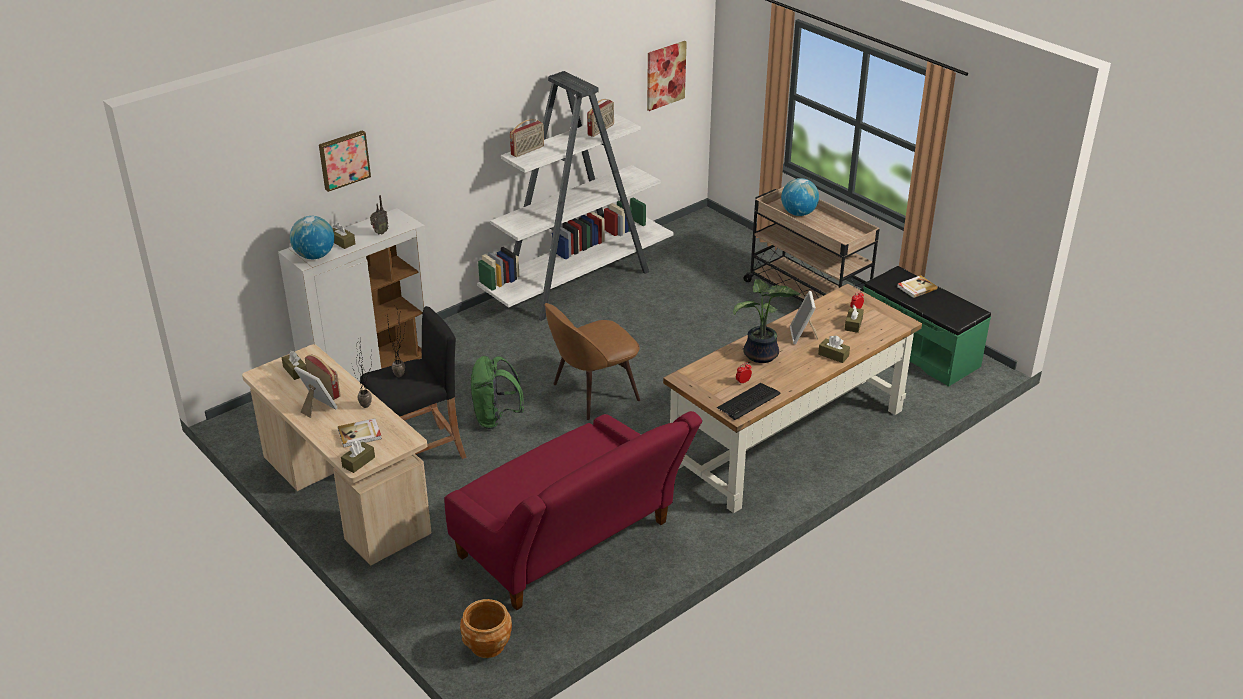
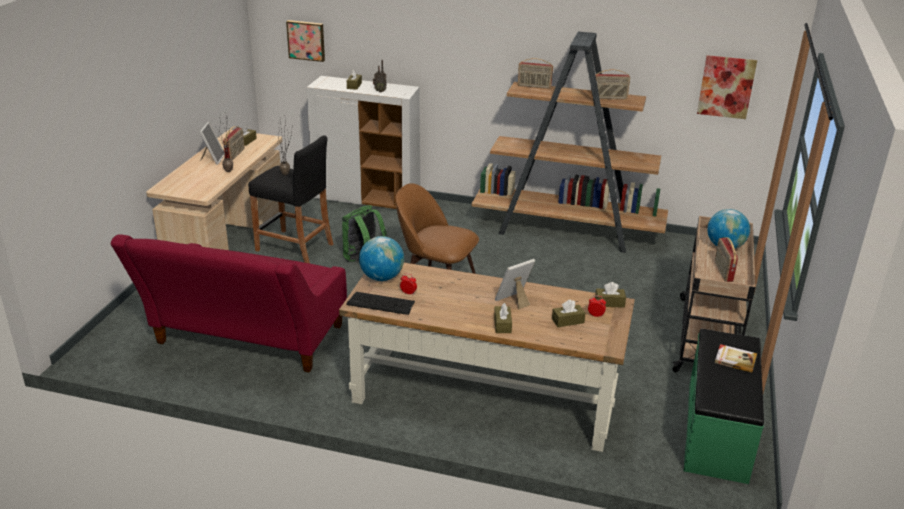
camera: 55 degrees right, 5 degrees down
globe [290,216,334,259] -> globe moved to [359,236,404,281]
picture [319,130,371,192] -> picture moved to [286,20,325,62]
book [338,418,382,447] -> none
brown tissue box [341,440,375,473] -> brown tissue box moved to [595,282,626,308]
brown planter [460,599,512,658] -> none
white bookcase [477,71,674,321] -> brown bookcase [471,32,668,253]
potted plant [733,279,801,363] -> none
none -> radio [715,237,738,282]

